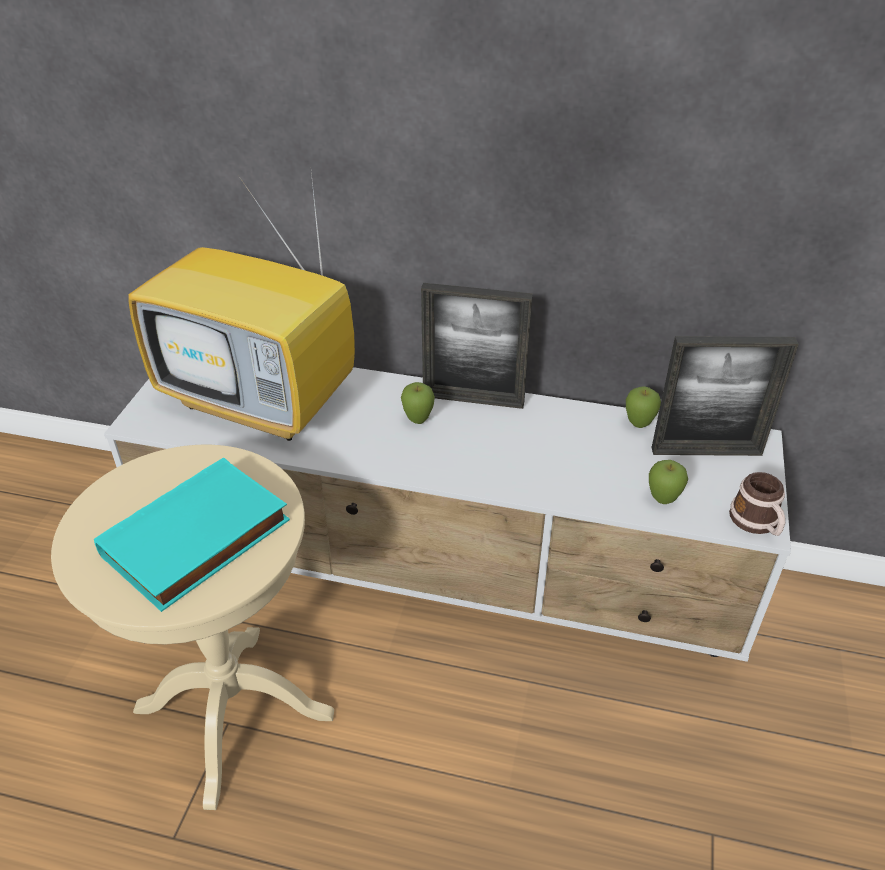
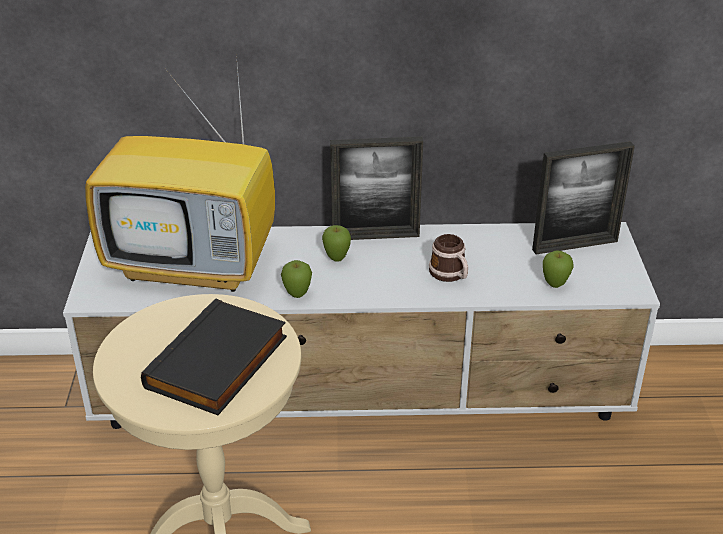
camera: 15 degrees left, 5 degrees down
turquoise book [94,457,290,612] -> black book [141,299,287,415]
apple [626,386,661,428] -> apple moved to [281,260,312,298]
mug [729,472,785,536] -> mug moved to [429,234,468,282]

